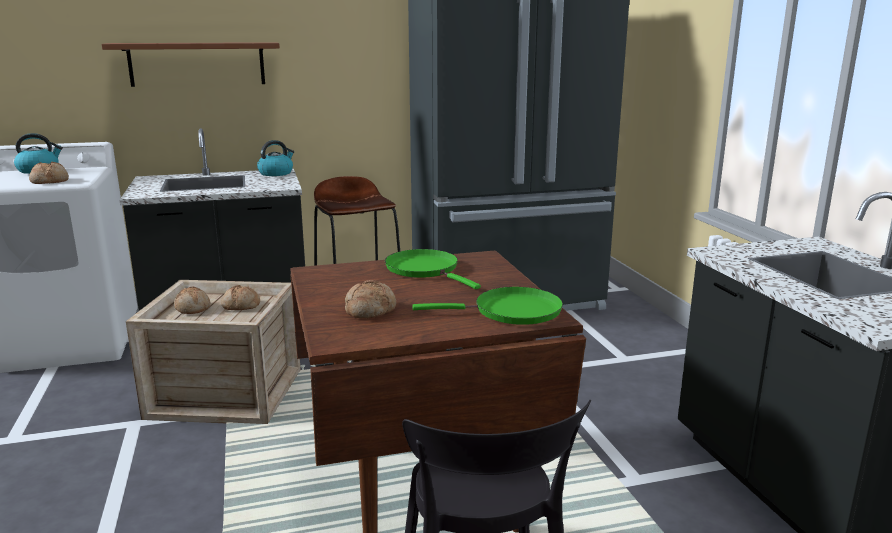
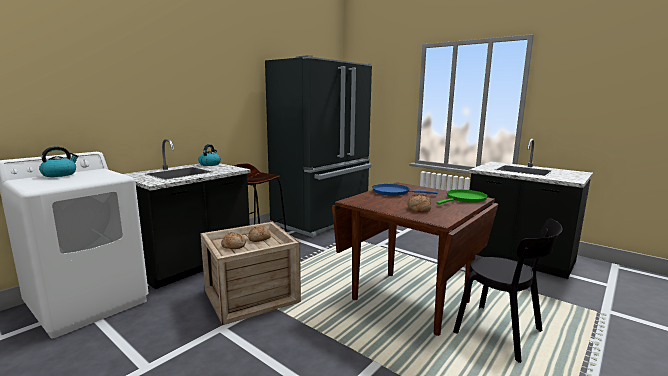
camera: 35 degrees left, 5 degrees down
bread [29,162,69,184] -> none
brown shelf [101,42,280,87] -> none
green frying pan [385,249,481,289] -> blue frying pan [372,184,438,196]

